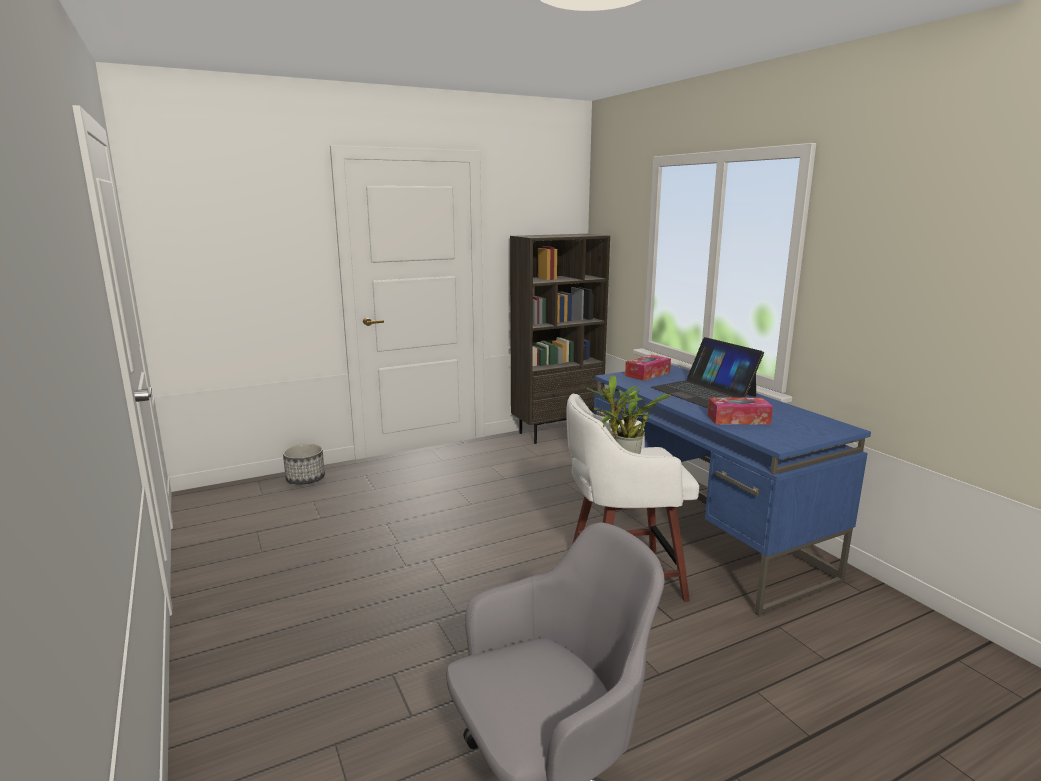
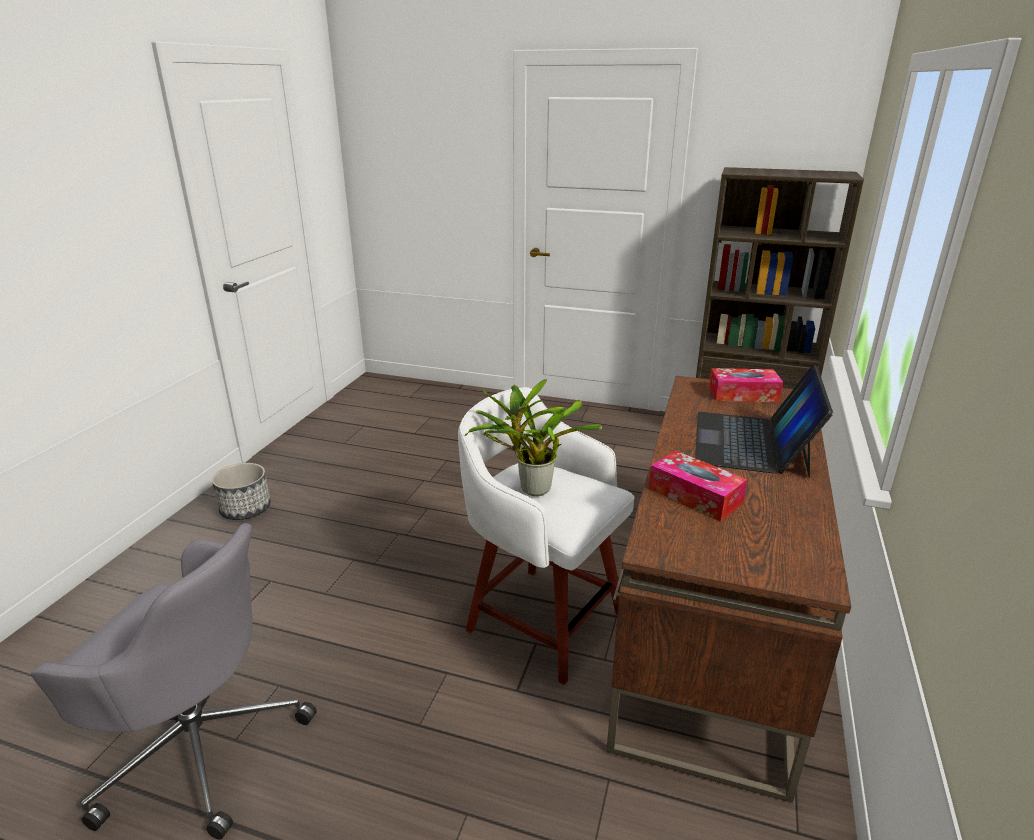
camera: 45 degrees right, 10 degrees up
planter [283,444,325,485] -> planter moved to [212,463,271,520]
blue desk [594,365,871,615] -> brown desk [606,376,852,803]

